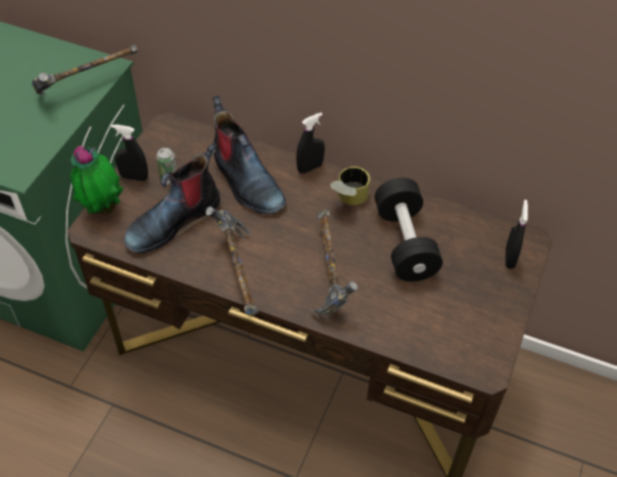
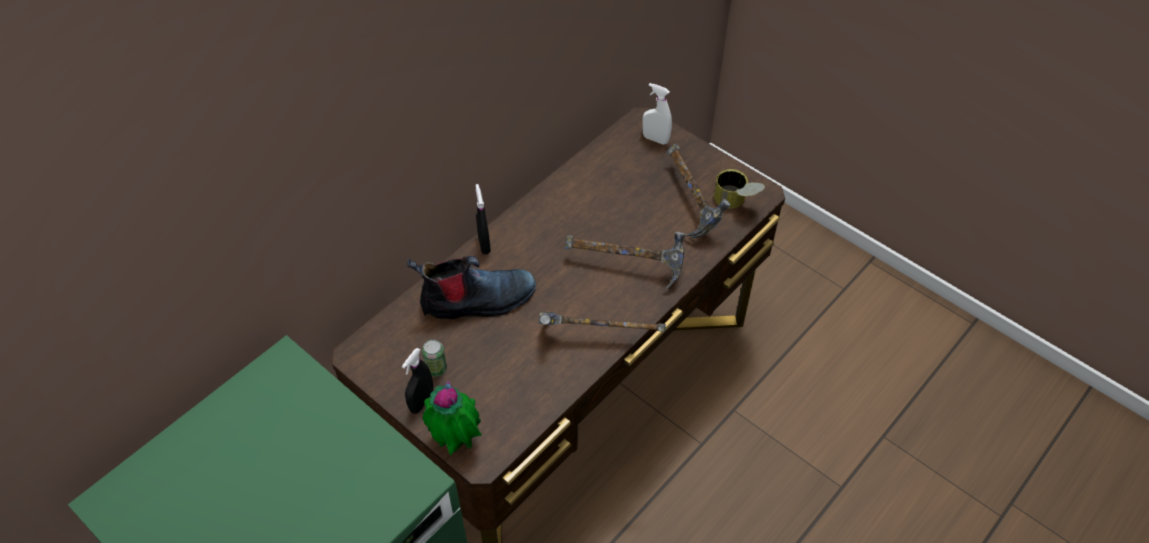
camera: 70 degrees left, 0 degrees up
hammer [32,44,138,95] -> hammer moved to [667,144,730,238]
boot [124,142,220,253] -> none
can [330,166,370,205] -> can moved to [714,169,765,209]
black dumbbell [375,178,443,282] -> none
black spray bottle [505,200,528,269] -> white spray bottle [642,83,672,145]

